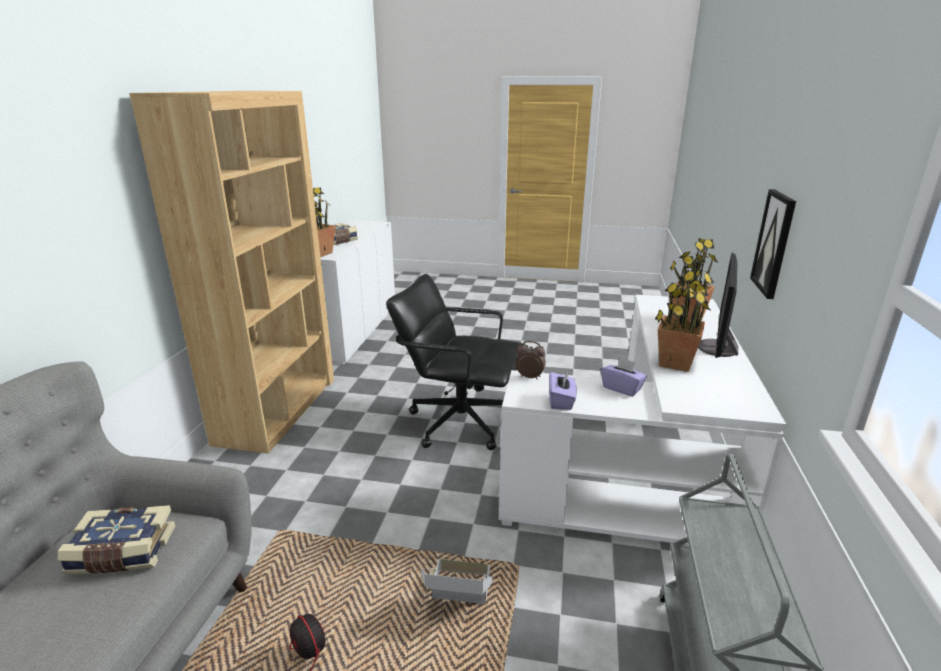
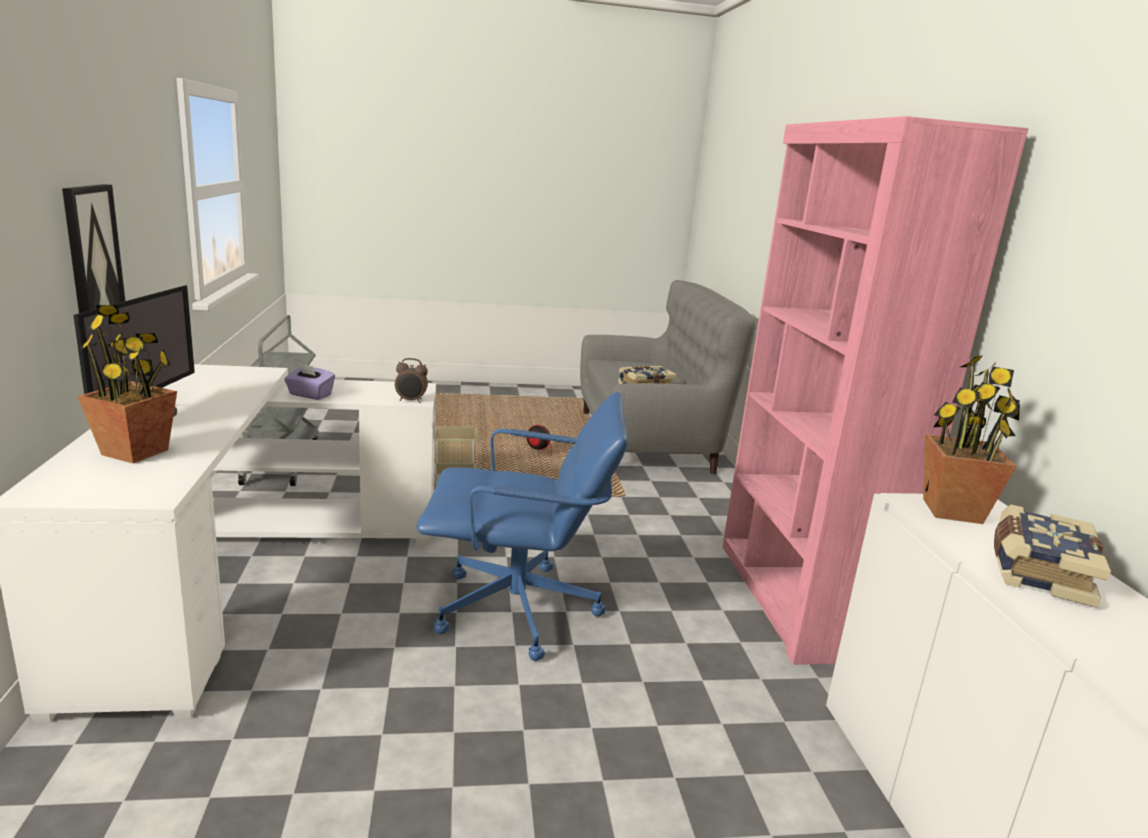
camera: 160 degrees right, 5 degrees down
brown bookcase [129,91,334,453] -> pink bookcase [722,116,1029,665]
black office chair [386,274,528,450] -> blue office chair [417,392,628,661]
purple tissue box [549,371,577,410] -> none
potted plant [655,270,715,372] -> none

